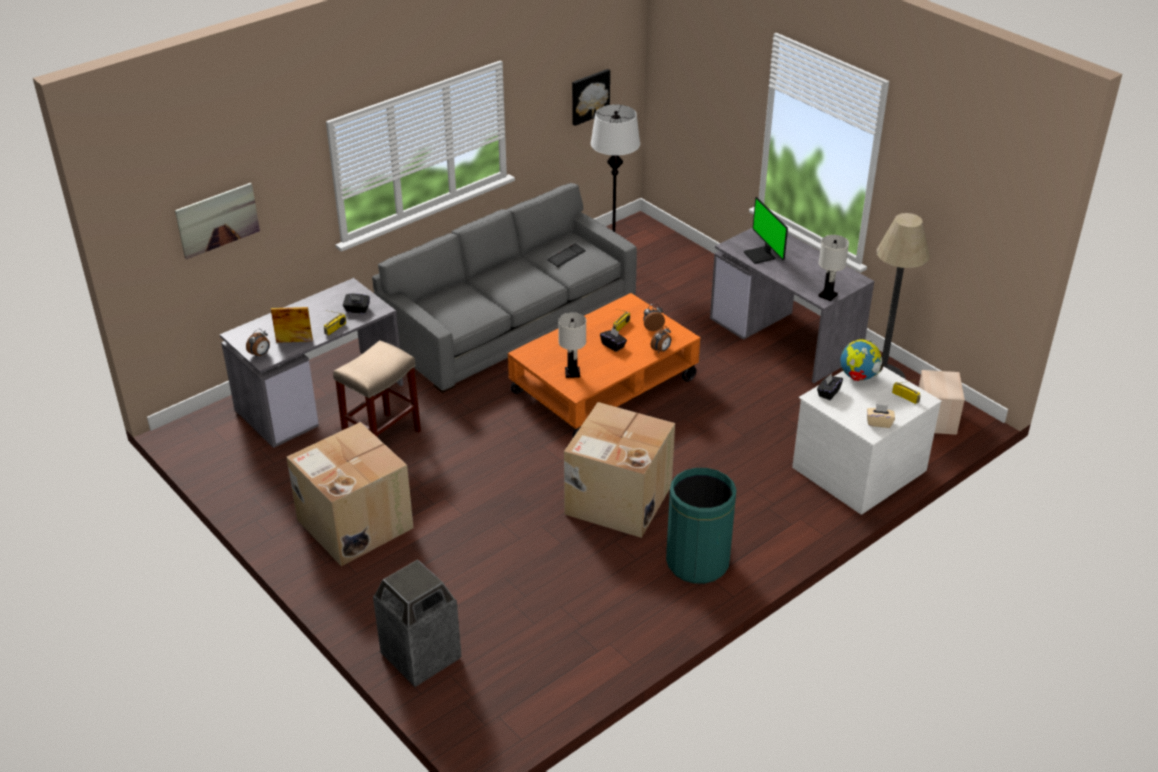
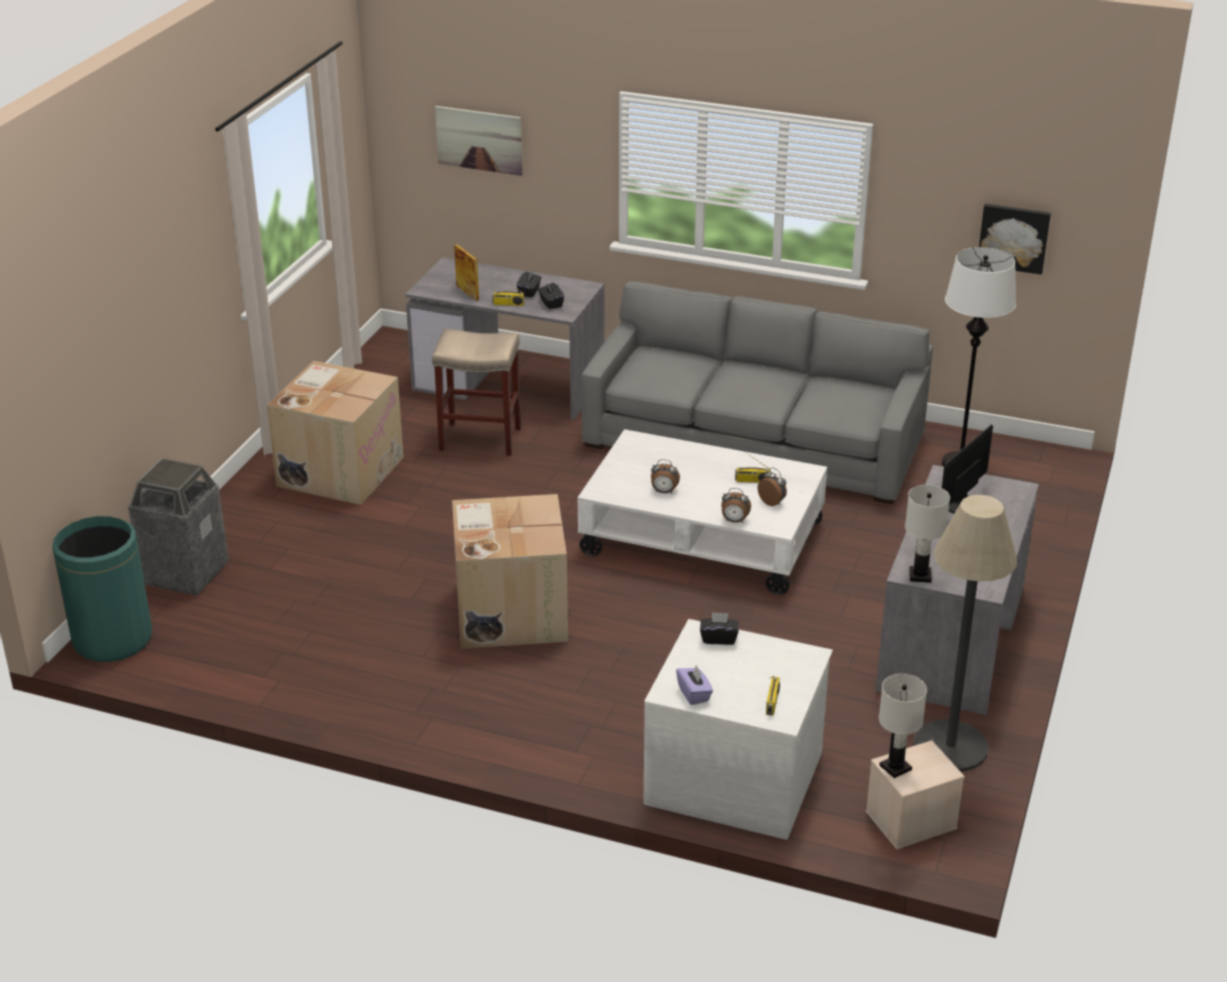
camera: 60 degrees right, 5 degrees down
alarm clock [246,329,270,358] -> alarm clock moved to [651,459,680,493]
orange coffee table [508,293,700,437] -> white coffee table [577,429,827,595]
keyboard [547,244,586,267] -> none
white table lamp [558,312,586,378] -> white table lamp moved to [879,674,927,778]
black tissue box [600,328,627,352] -> black tissue box moved to [517,272,541,297]
green trash can [666,468,736,584] -> green trash can moved to [52,516,152,662]
globe [841,339,883,381] -> none
beige tissue box [867,404,895,428] -> purple tissue box [676,665,713,705]

